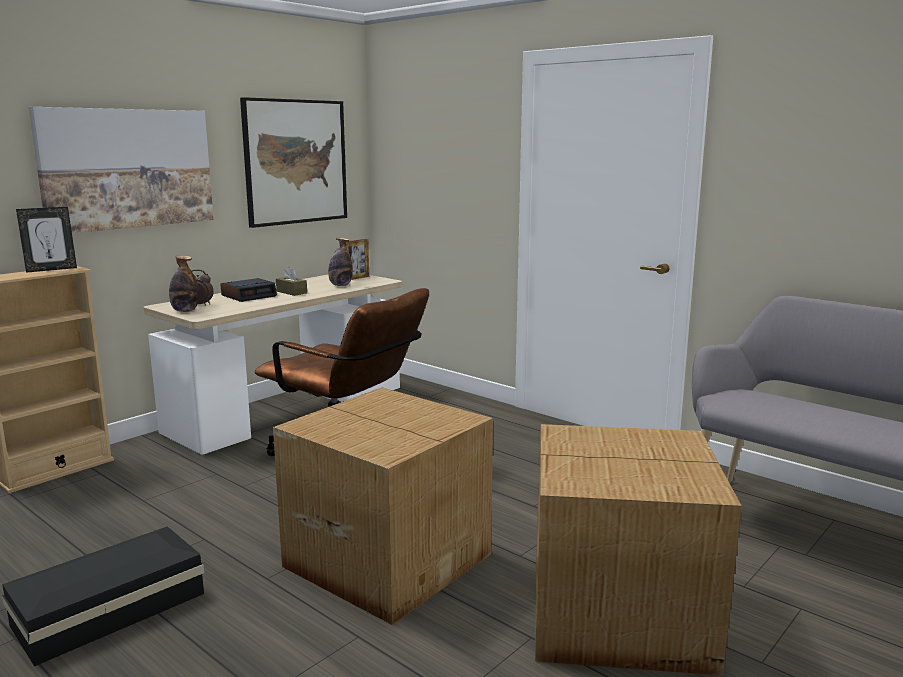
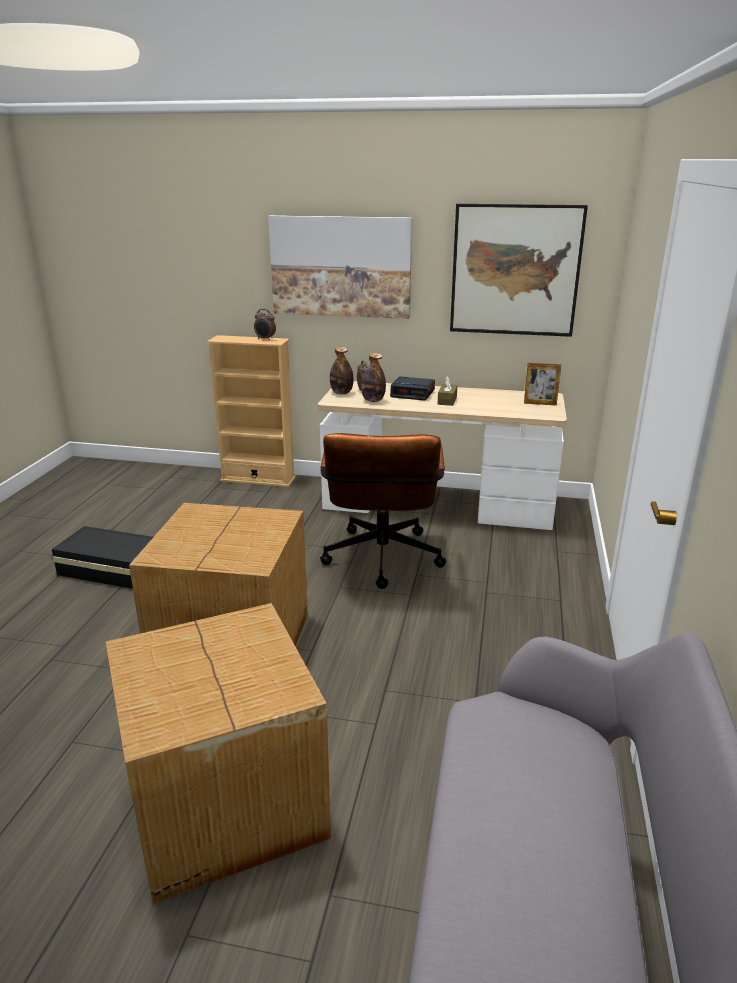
camera: 60 degrees right, 10 degrees up
picture frame [16,207,77,273] -> alarm clock [254,309,276,341]
bottle [328,238,353,286] -> bottle moved to [361,353,386,402]

